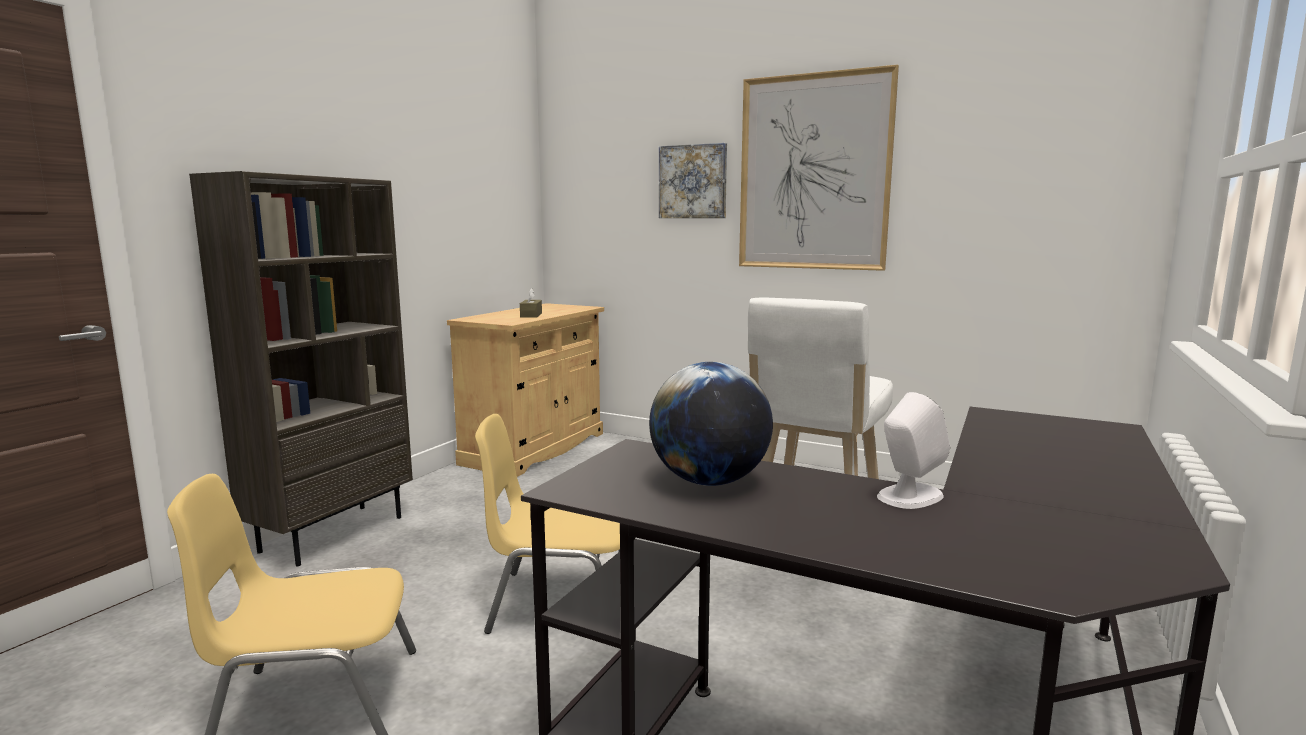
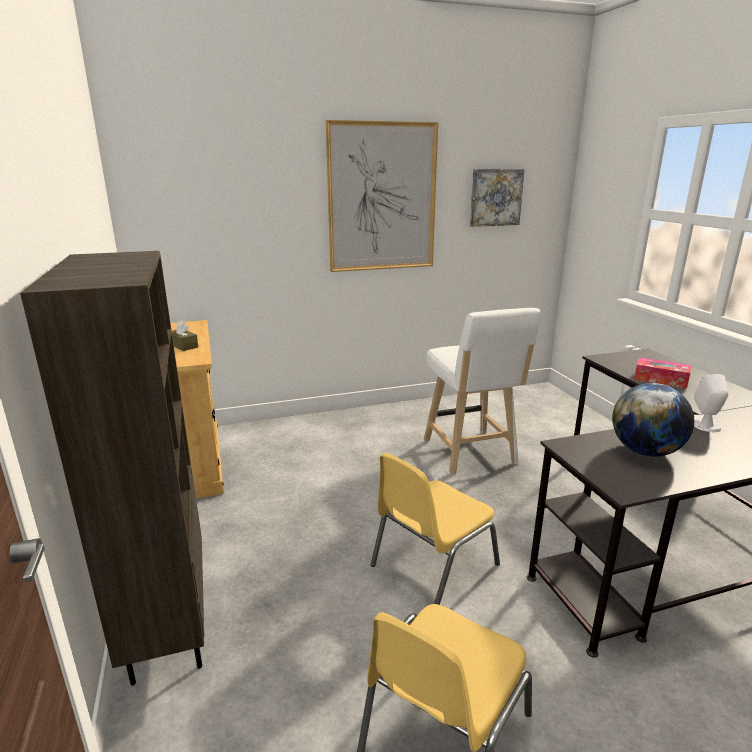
camera: 45 degrees left, 10 degrees up
picture [659,143,727,218] -> picture moved to [470,169,525,227]
none -> tissue box [634,357,691,389]

